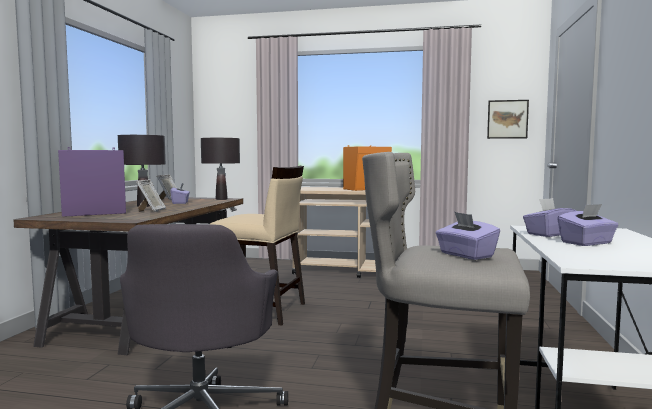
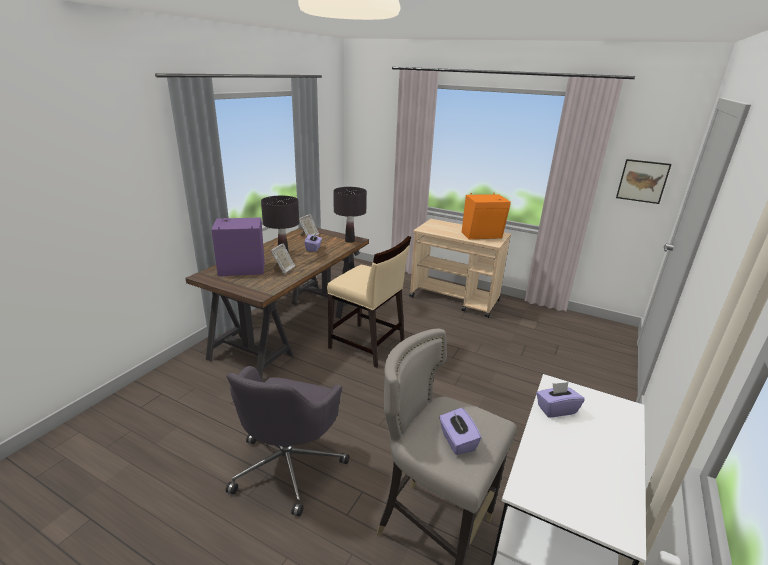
camera: 15 degrees right, 20 degrees up
purple tissue box [557,204,619,246] -> none

